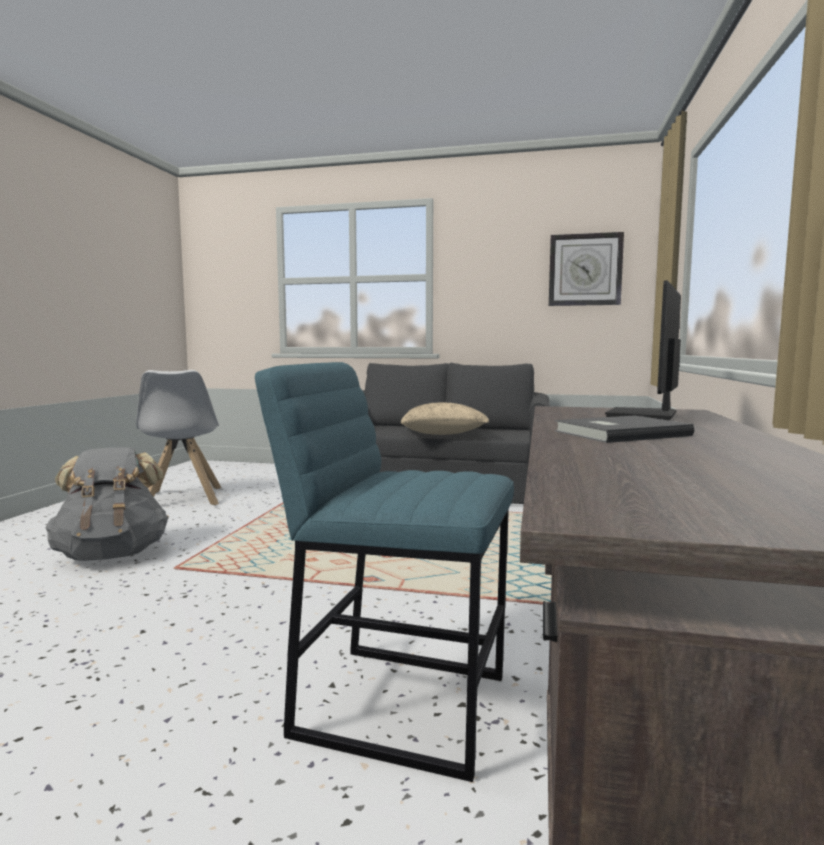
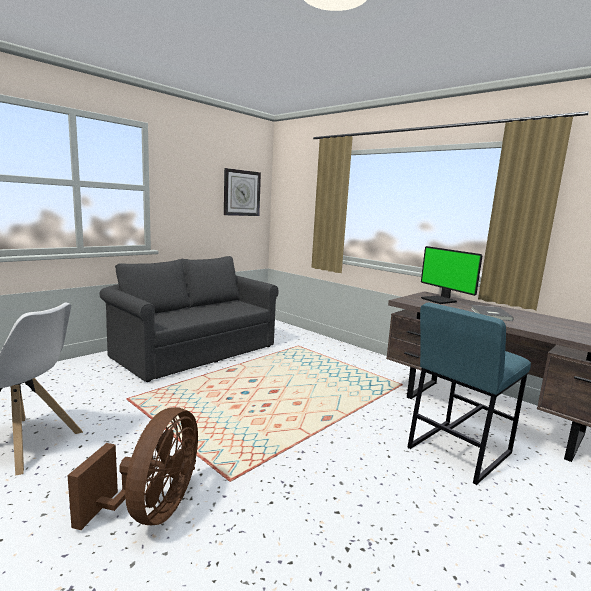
camera: 60 degrees left, 5 degrees up
grey backpack [45,447,169,561] -> brown fan [67,407,198,530]
beige pillow [401,402,489,435] -> none

